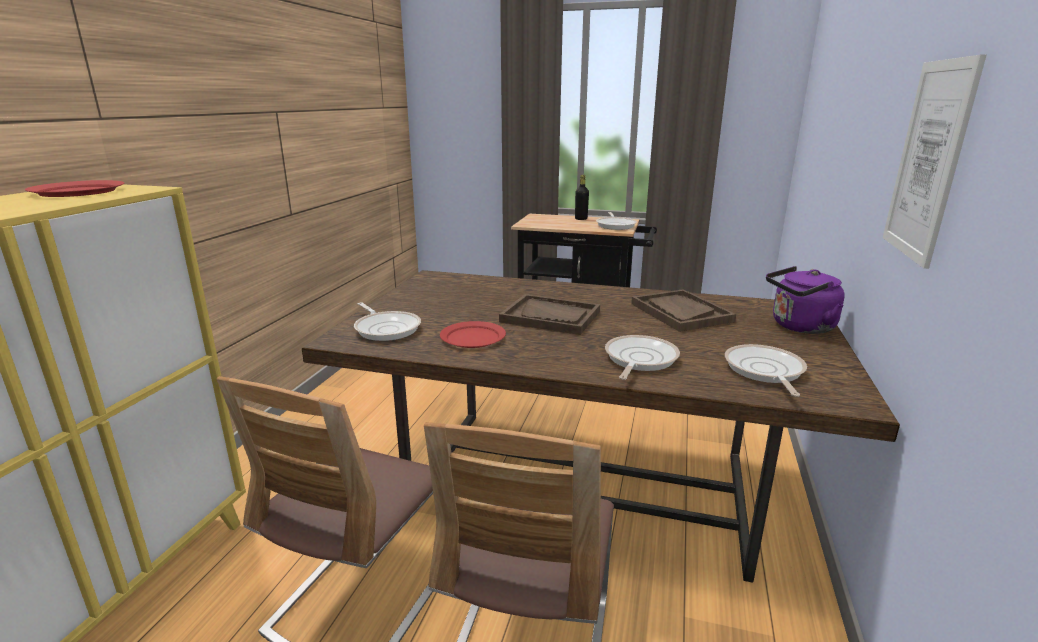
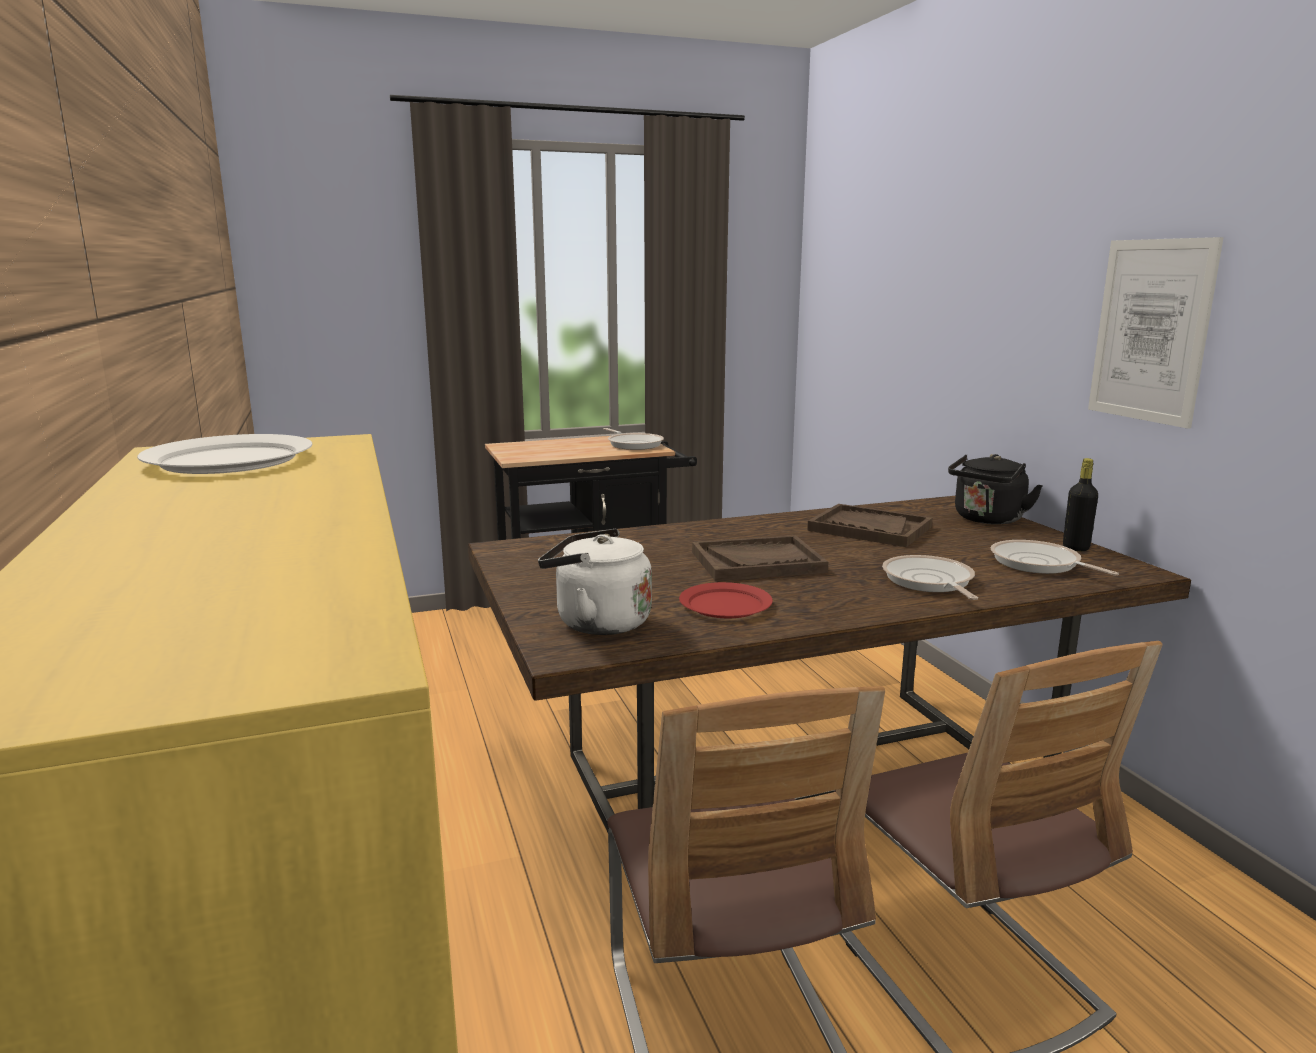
camera: 35 degrees left, 5 degrees down
red plate [25,180,125,197] -> white plate [137,434,313,474]
frying pan [354,302,421,341] -> white kettle [538,529,652,635]
black bottle [575,175,589,220] -> black bottle moved to [1063,458,1098,551]
purple kettle [766,266,845,334] -> black kettle [948,454,1043,524]

